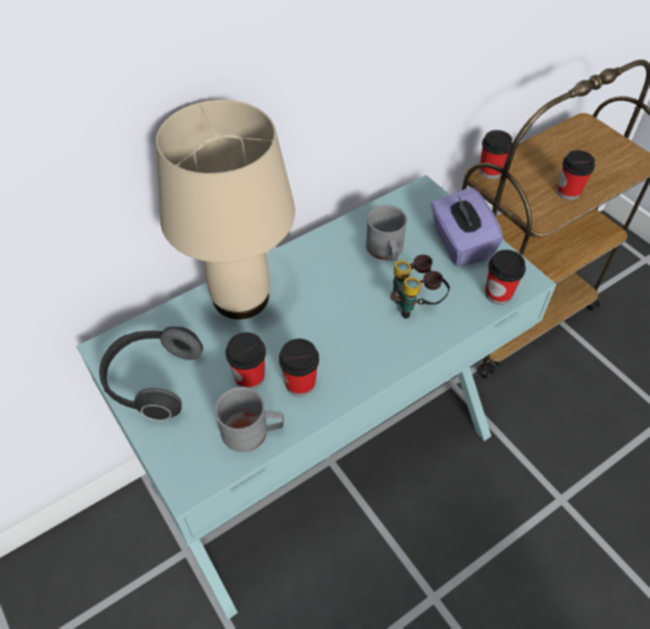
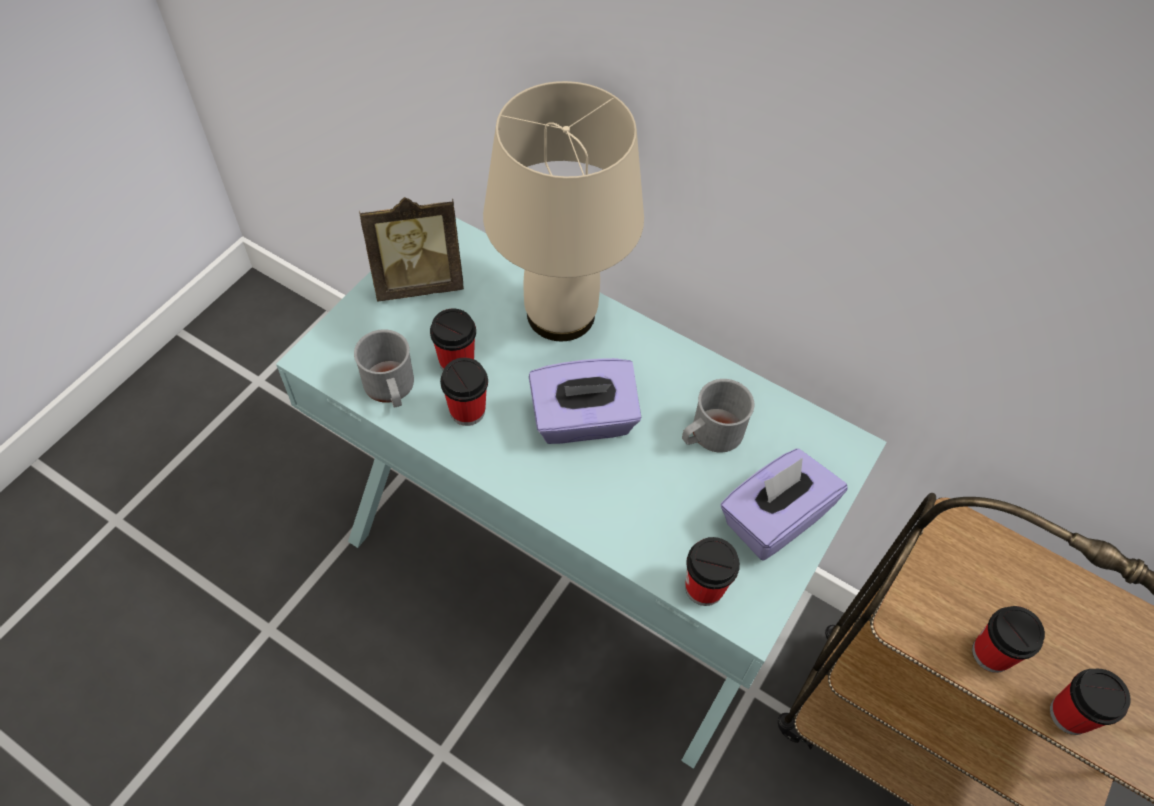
camera: 65 degrees right, 5 degrees up
headphones [99,326,203,421] -> picture frame [359,197,464,302]
binoculars [390,254,450,319] -> none
cup [480,130,512,179] -> cup moved to [1050,669,1131,735]
none -> purple tissue box [529,358,642,444]

